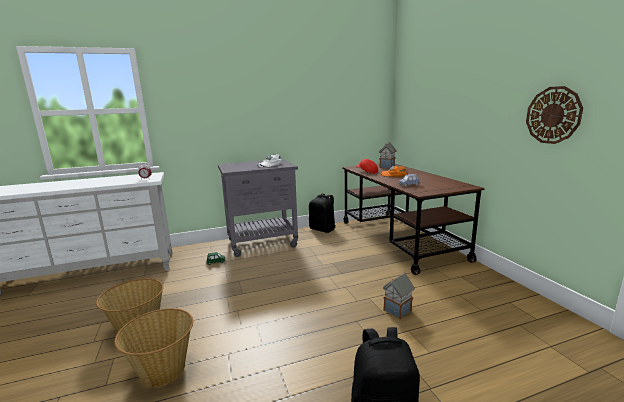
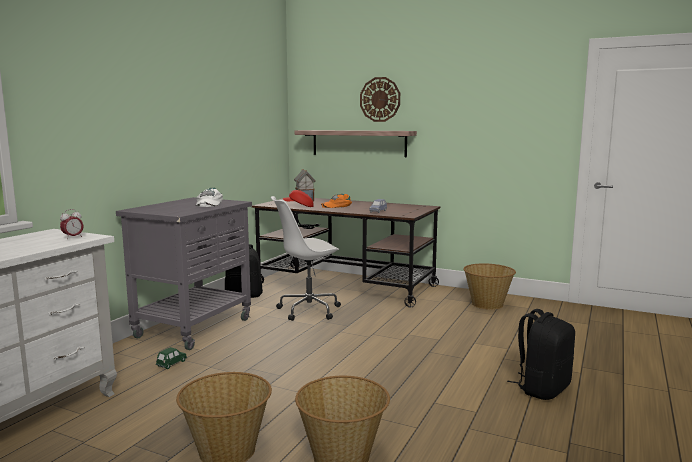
camera: 45 degrees left, 5 degrees down
toy house [383,272,415,319] -> none
wall clock [526,86,583,144] -> wall clock moved to [360,77,400,122]
none -> white office chair [271,196,341,321]
none -> shelf [295,130,417,157]
none -> basket [463,263,516,310]

